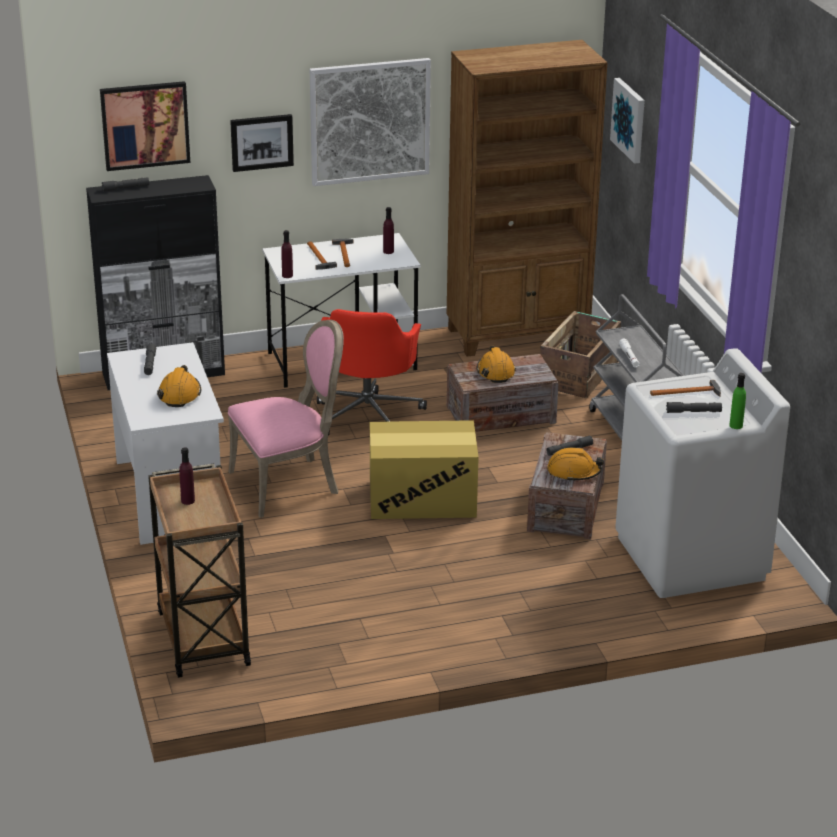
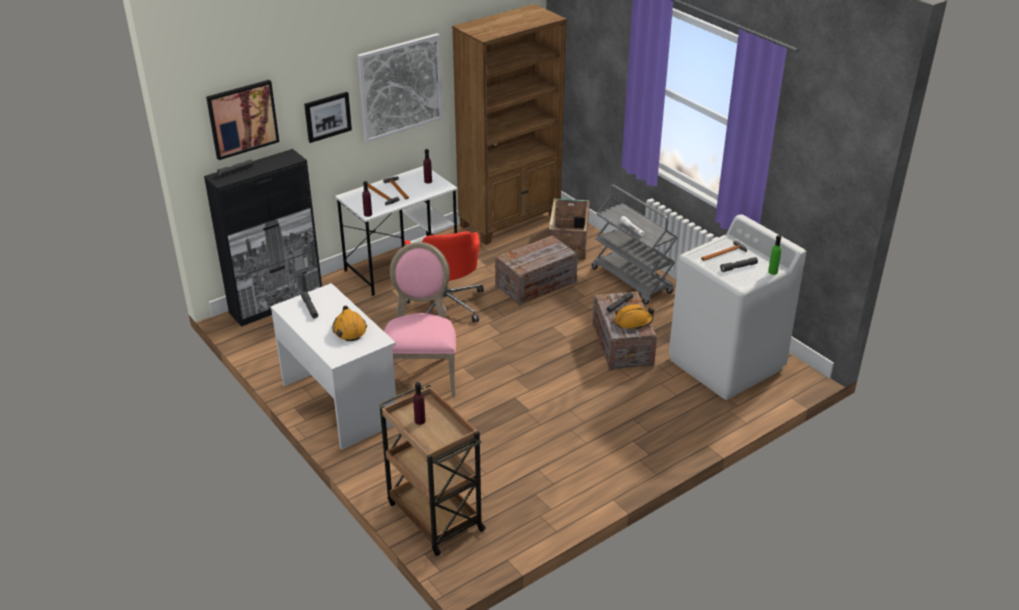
camera: 20 degrees left, 5 degrees up
pink chair [228,320,344,518] -> pink chair turned 45 degrees counterclockwise [384,242,456,396]
cardboard box [370,420,479,519] -> none
orange hard hat [477,346,516,383] -> none
picture [610,78,645,164] -> none

